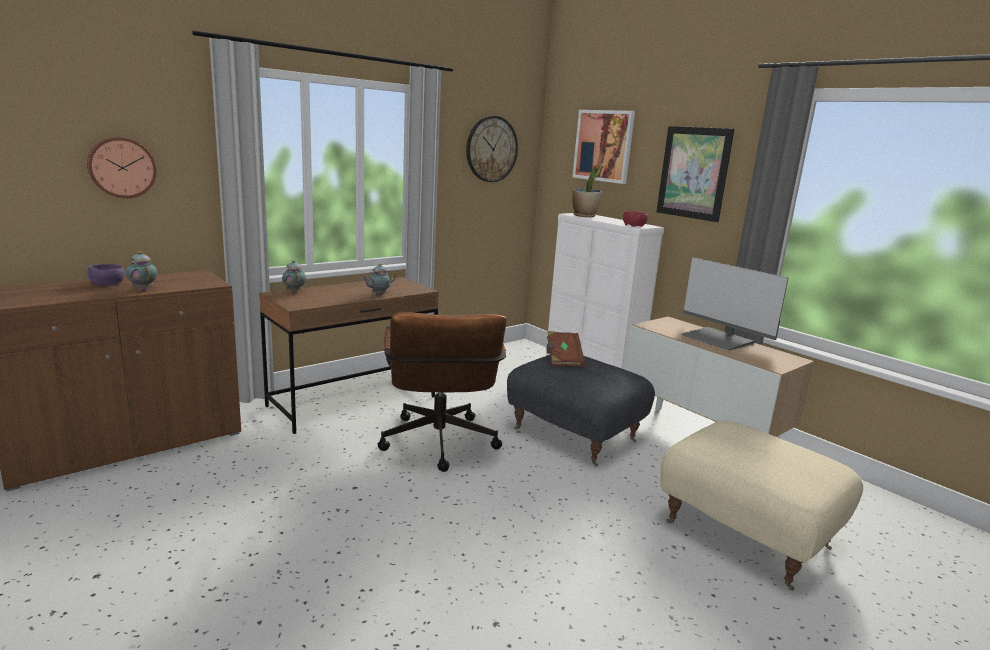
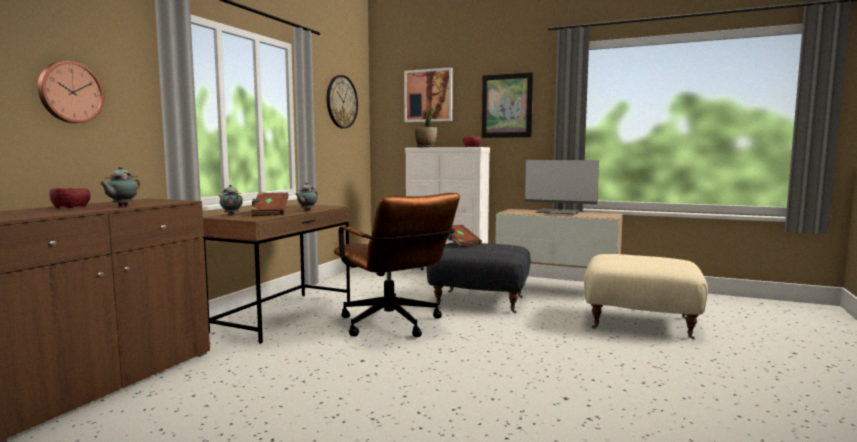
camera: 25 degrees left, 10 degrees down
purple bowl [87,264,125,286] -> red bowl [49,188,90,208]
teapot [126,251,158,290] -> teapot turned 90 degrees counterclockwise [99,166,140,207]
none -> brown book [251,192,289,216]

